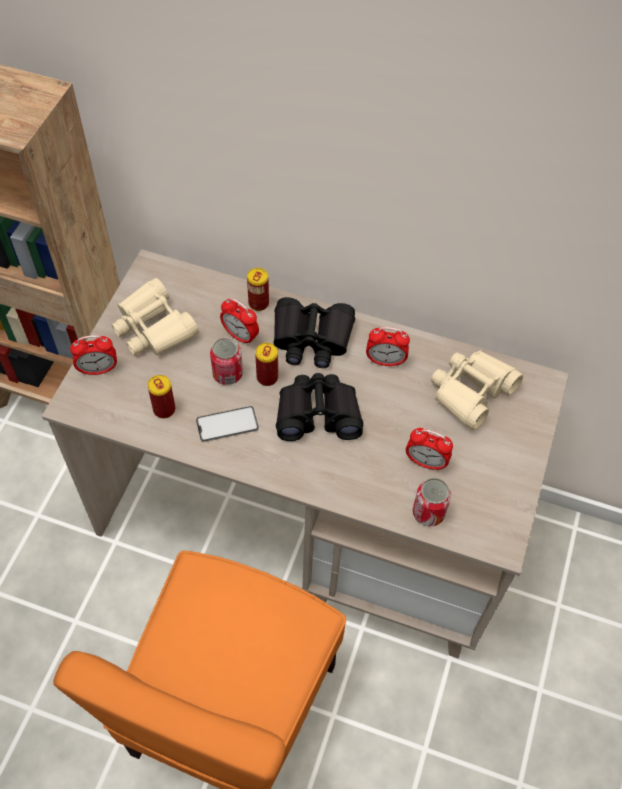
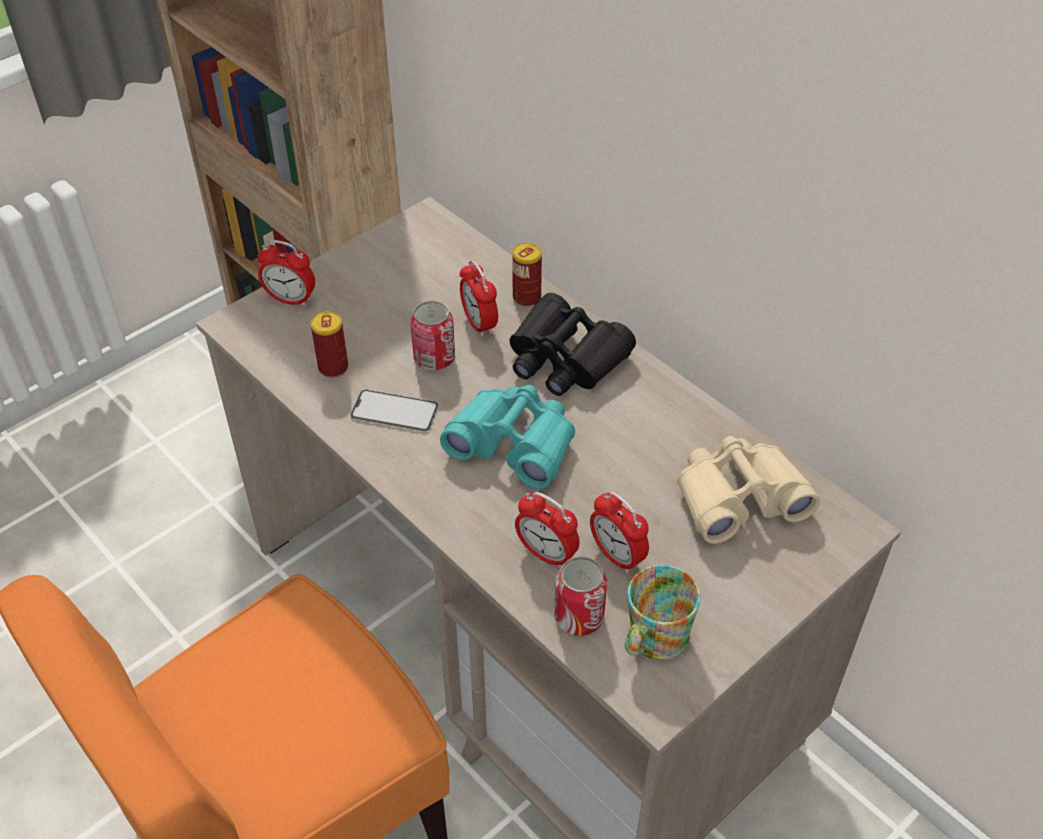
camera: 30 degrees right, 10 degrees down
beige binoculars [112,278,199,355] -> none
can [255,343,278,386] -> none
black binoculars [276,373,363,441] -> turquoise binoculars [440,385,575,489]
alarm clock [366,327,410,367] -> alarm clock moved to [515,492,580,569]
none -> mug [625,565,701,660]

